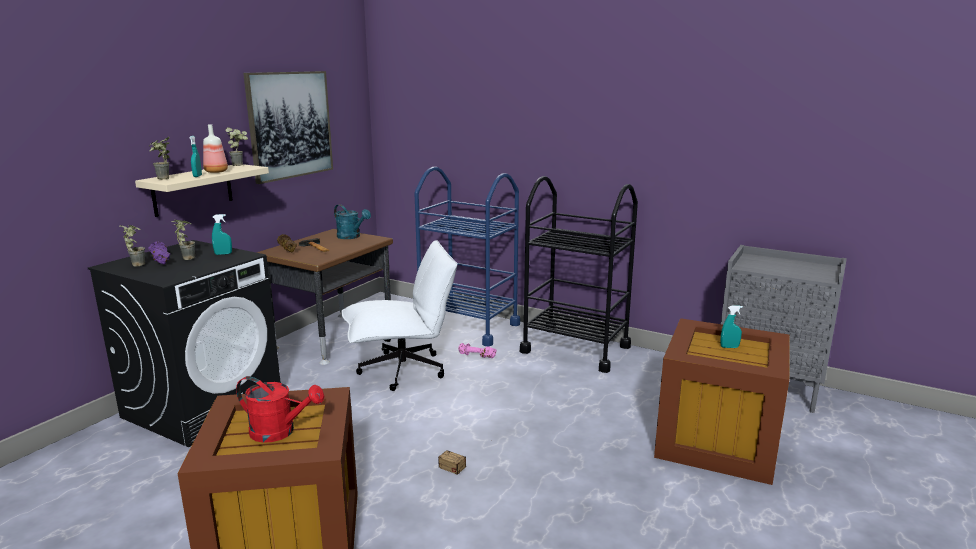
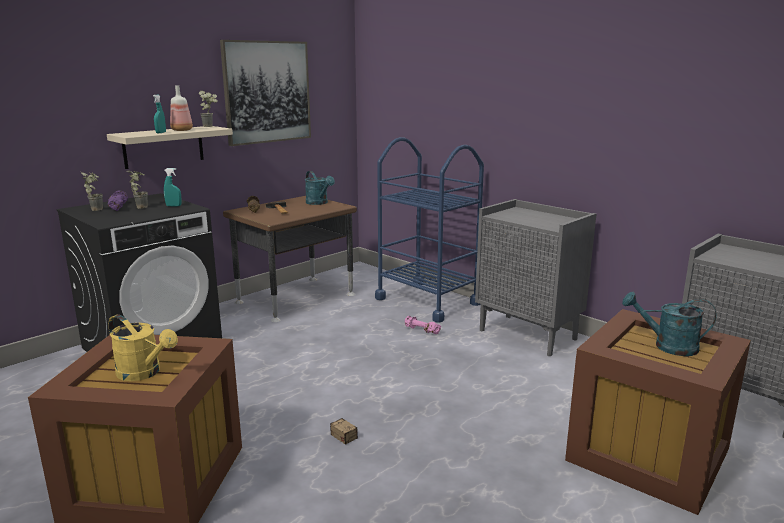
camera: 15 degrees right, 0 degrees up
potted plant [149,137,170,179] -> none
red watering can [236,376,324,443] -> yellow watering can [109,314,178,381]
white office chair [341,240,457,391] -> none
black cart [520,176,638,373] -> grey cabinet [475,199,597,356]
turquoise spray bottle [720,306,743,348] -> turquoise watering can [622,292,717,356]

